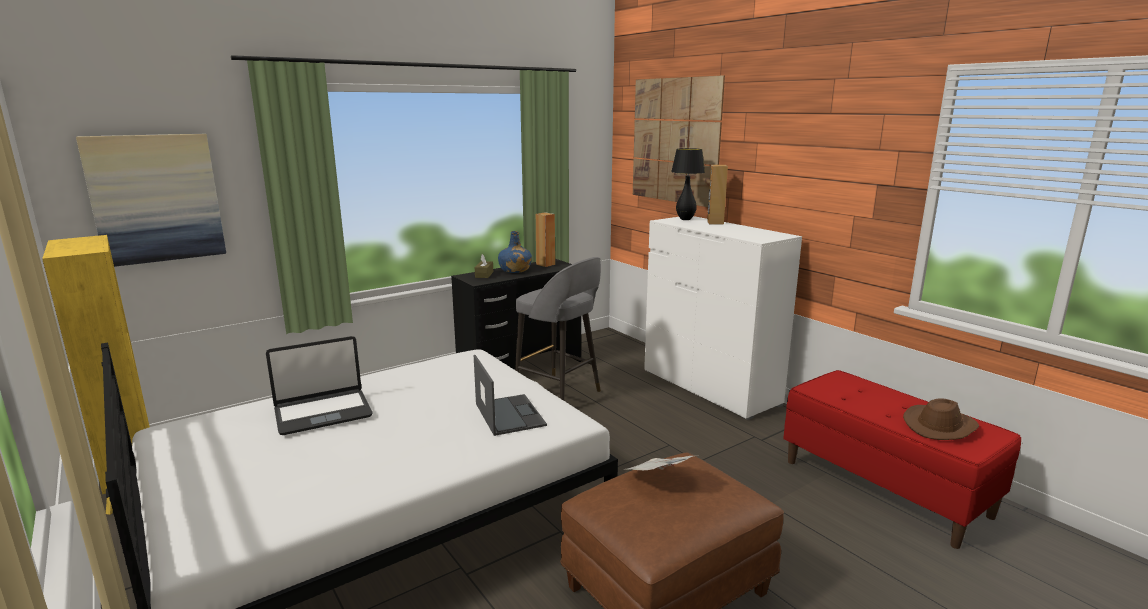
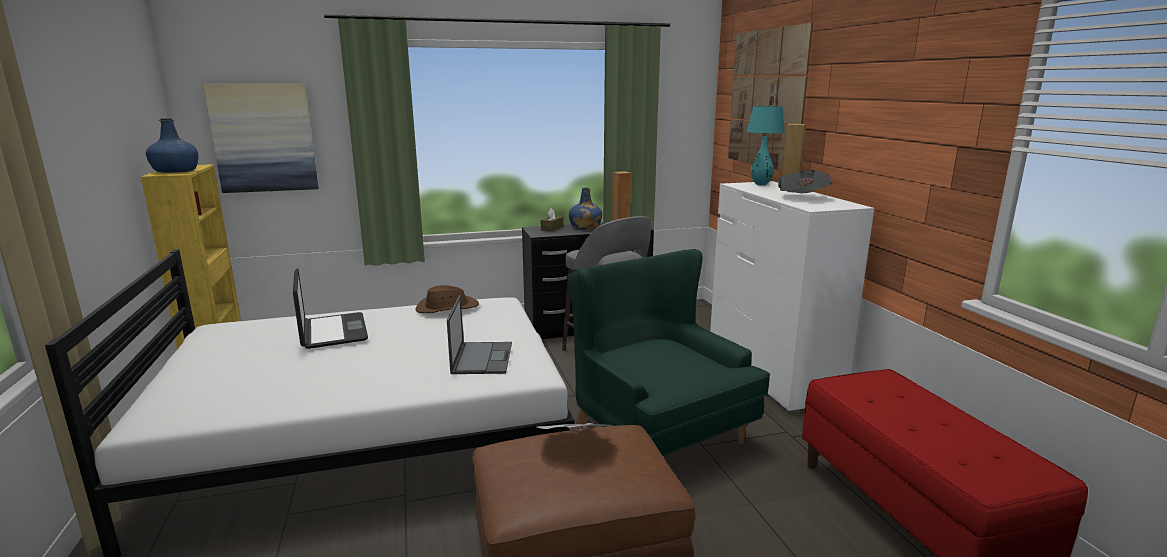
camera: 20 degrees right, 0 degrees up
laptop [266,336,373,435] -> laptop turned 105 degrees counterclockwise [293,268,368,349]
black table lamp [671,148,705,220] -> turquoise table lamp [747,106,785,185]
brown hat [903,398,979,440] -> brown hat moved to [415,285,479,313]
none -> blue bottle [146,118,198,173]
none -> green armchair [567,249,770,456]
none -> newspaper [778,170,832,193]

